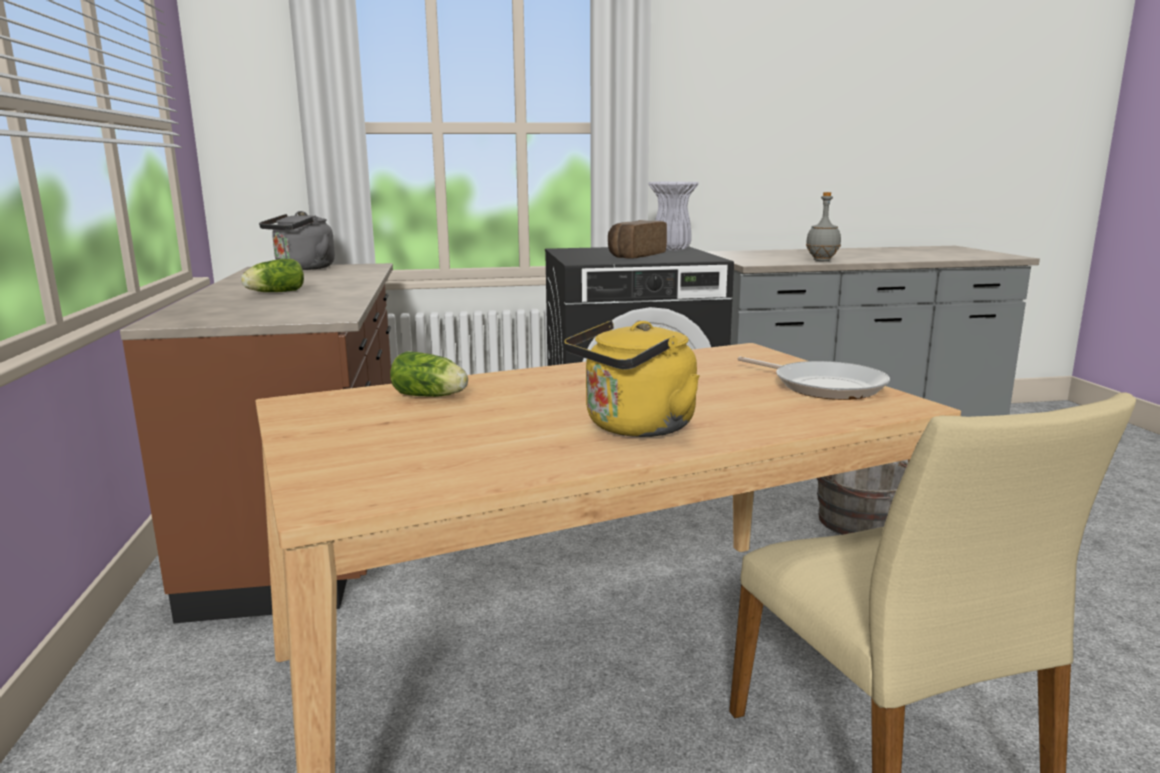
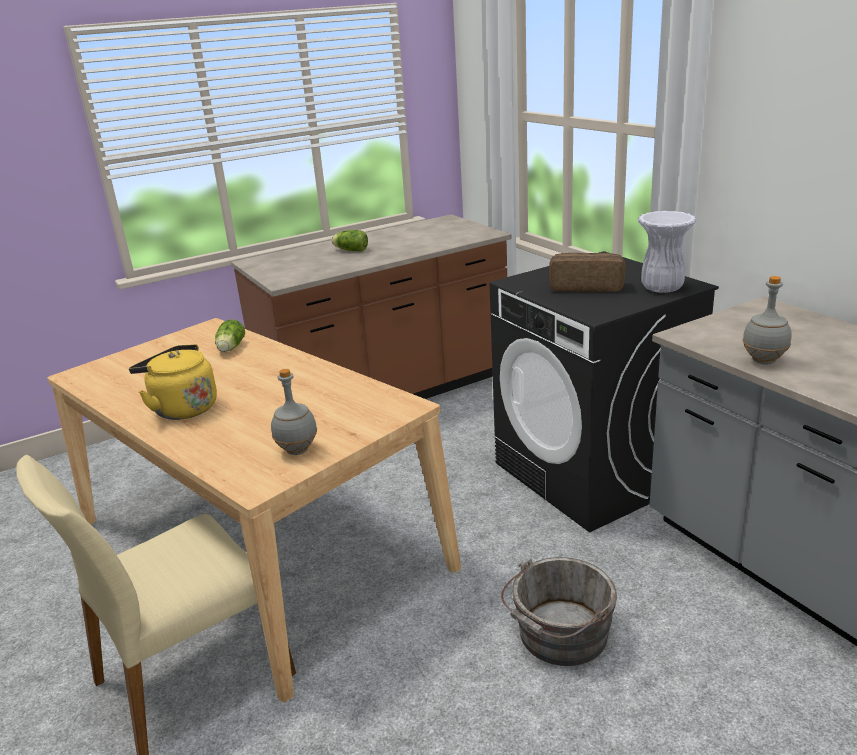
camera: 70 degrees right, 10 degrees up
grey kettle [259,211,335,270] -> none
frying pan [738,357,890,400] -> grey bottle [271,369,317,455]

